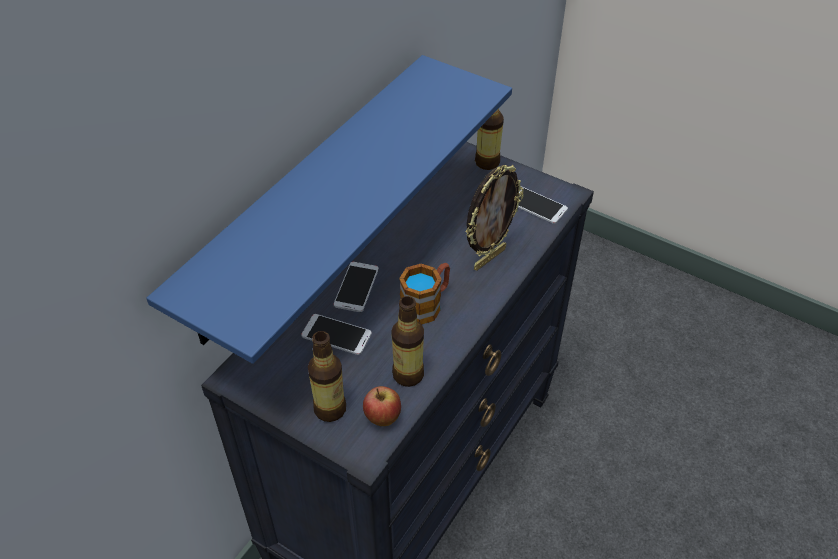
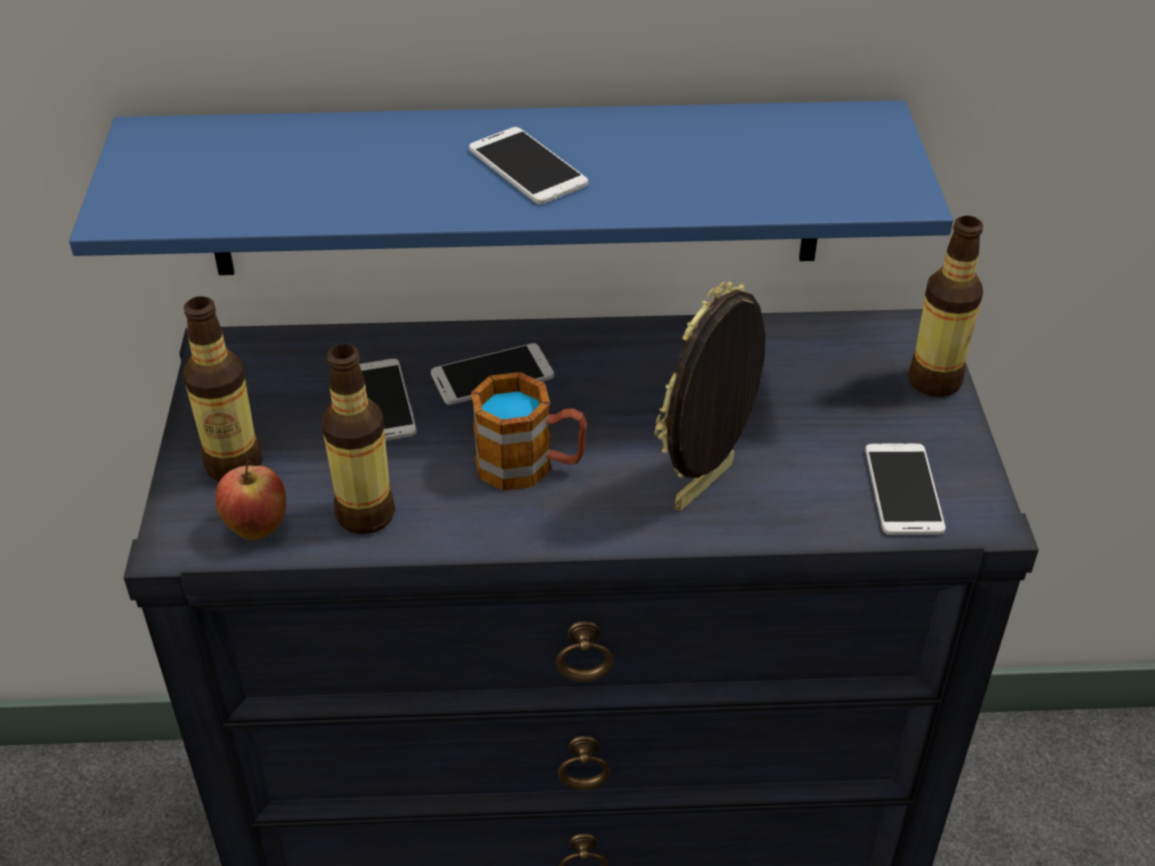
camera: 55 degrees right, 5 degrees down
picture frame [466,165,524,271] -> picture frame turned 120 degrees clockwise [654,282,765,511]
none -> phone [469,127,588,204]

